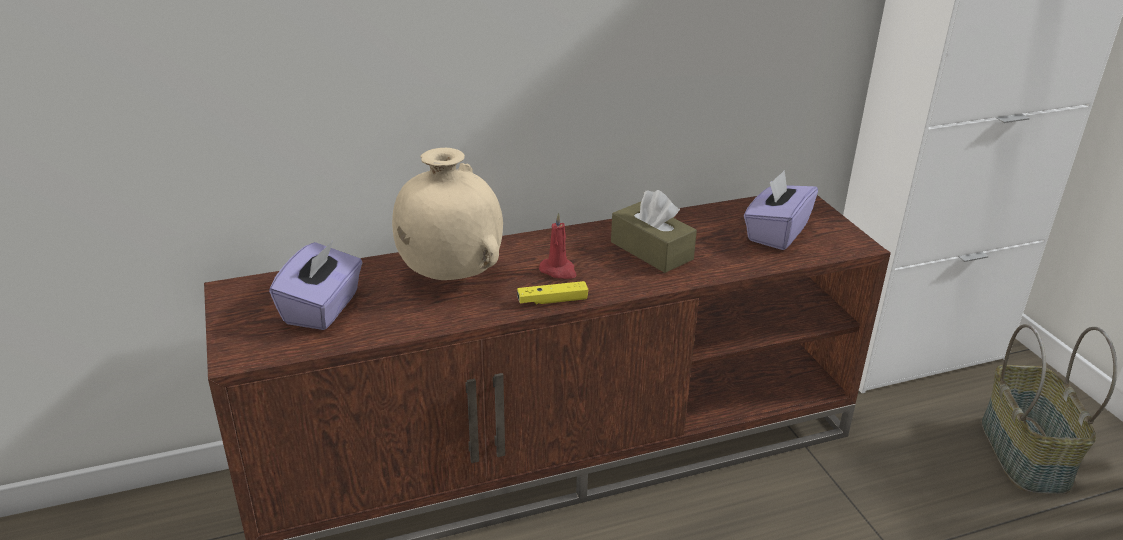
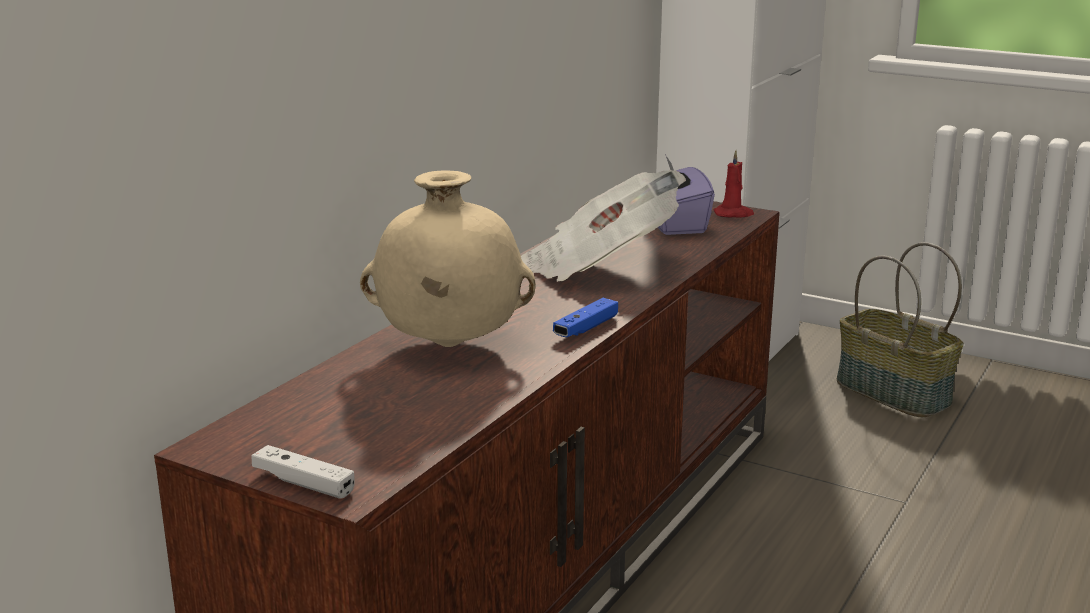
camera: 40 degrees left, 10 degrees down
purple tissue box [269,241,363,330] -> none
yellow game controller [517,281,588,304] -> blue game controller [553,298,618,337]
red candle [539,212,577,279] -> red candle moved to [713,150,754,217]
brown tissue box [611,190,697,273] -> newspaper [521,170,686,282]
none -> white game controller [251,445,355,499]

